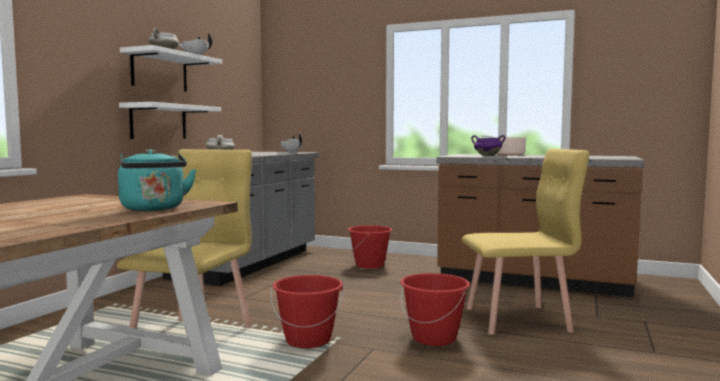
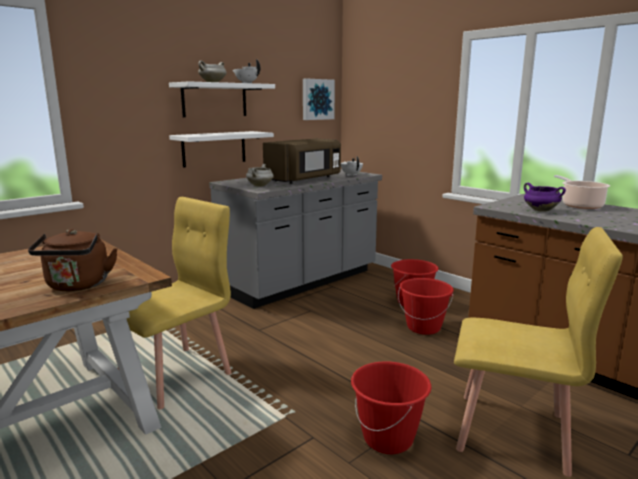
camera: 25 degrees right, 10 degrees up
turquoise kettle [118,149,196,211] -> brown kettle [28,229,117,291]
red bucket [271,275,344,348] -> red bucket moved to [398,278,454,335]
none -> brown microwave [263,138,341,184]
none -> picture [303,79,335,120]

